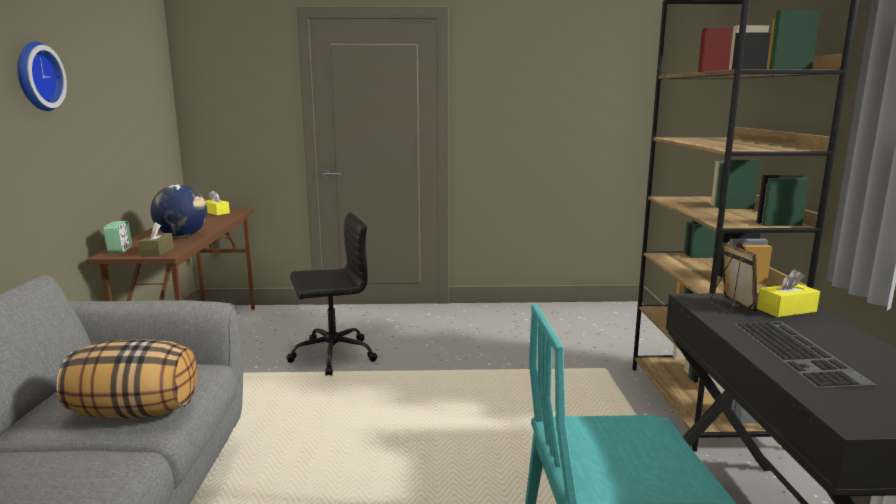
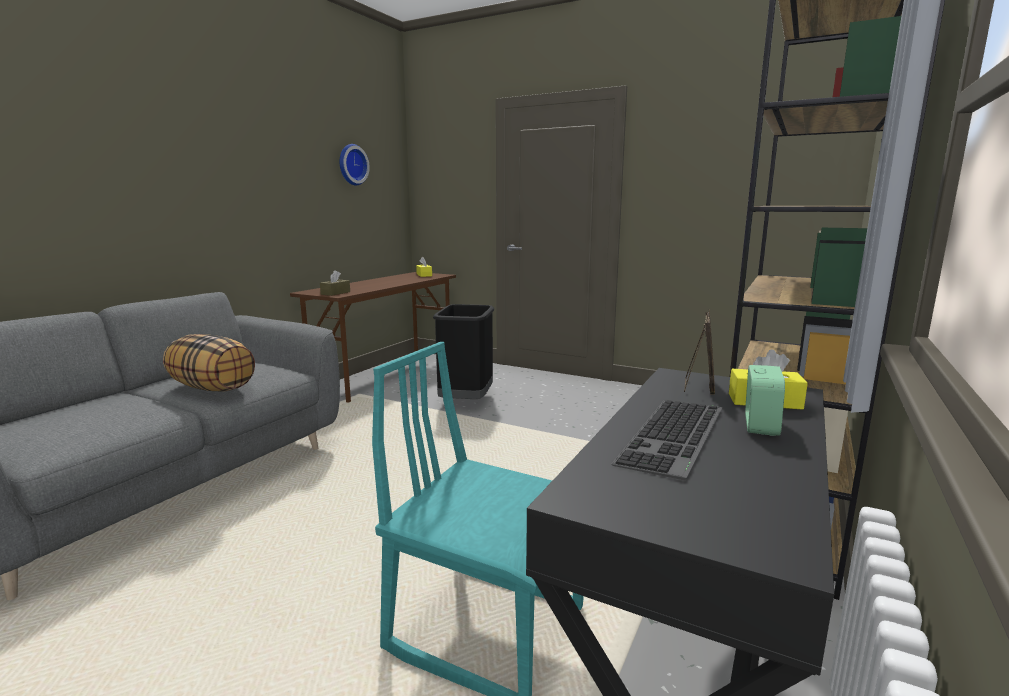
camera: 30 degrees right, 0 degrees up
wall clock [17,41,67,111] -> wall clock moved to [339,144,370,186]
alarm clock [103,221,132,253] -> alarm clock moved to [745,365,785,436]
globe [150,185,207,237] -> none
black office chair [286,212,377,376] -> black trash can [433,304,494,399]

